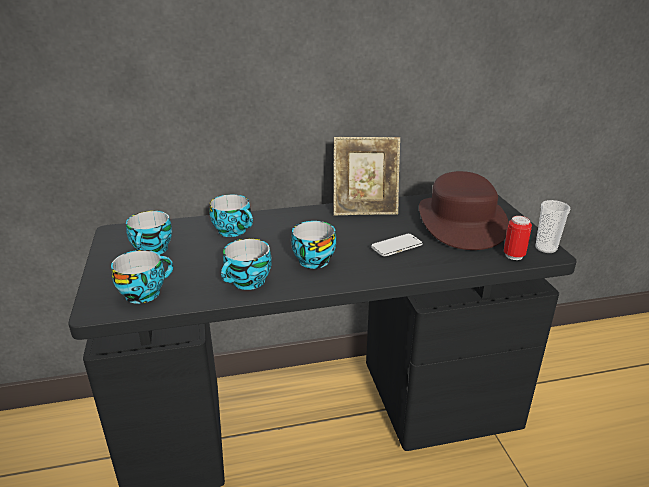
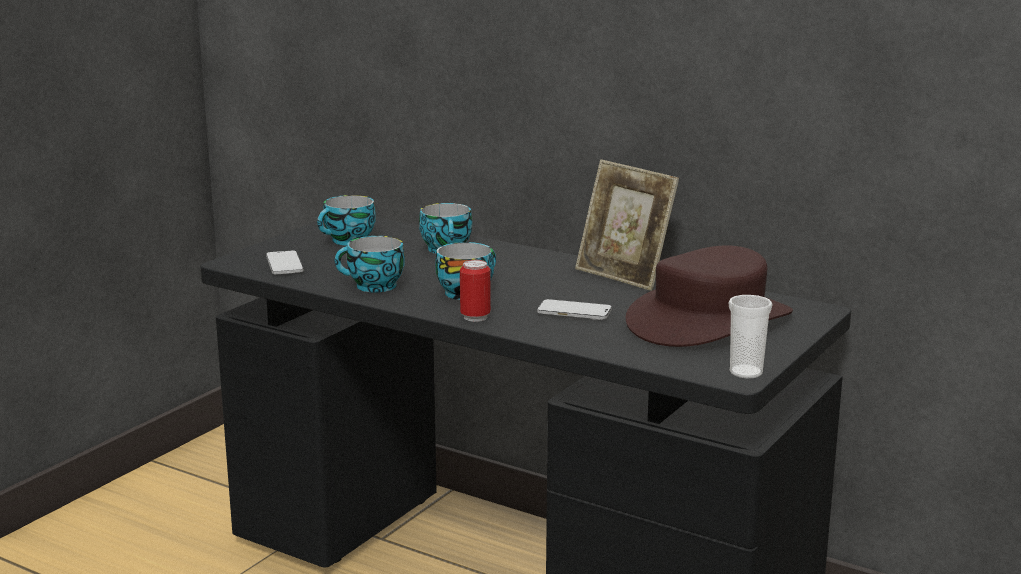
camera: 45 degrees right, 10 degrees down
cup [111,250,173,304] -> phone [266,250,304,274]
can [504,216,532,260] -> can moved to [460,260,491,322]

